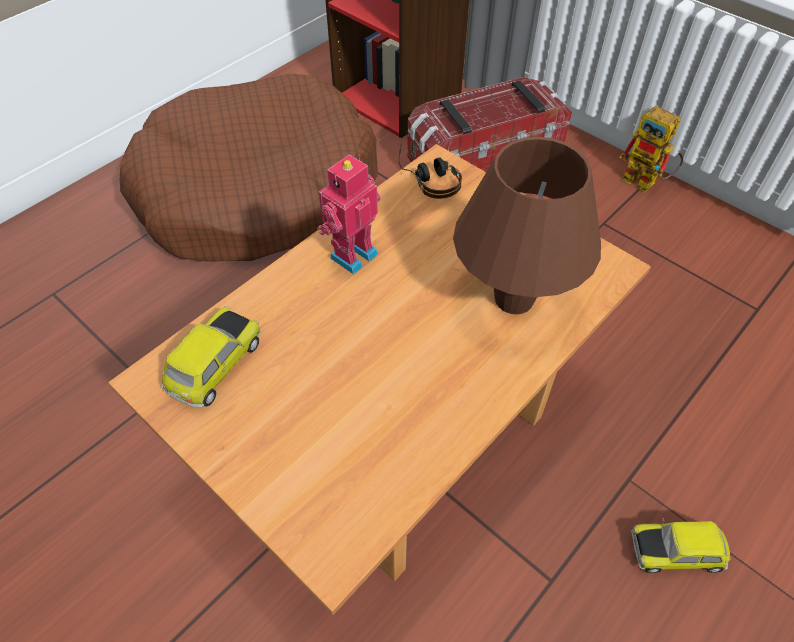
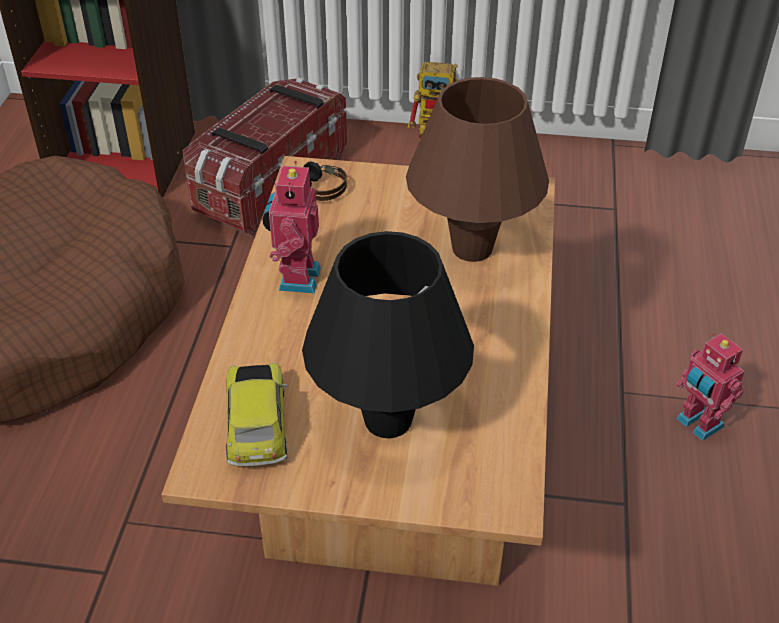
camera: 35 degrees left, 10 degrees down
toy car [631,518,731,573] -> toy robot [676,333,745,441]
none -> black table lamp [302,231,474,438]

